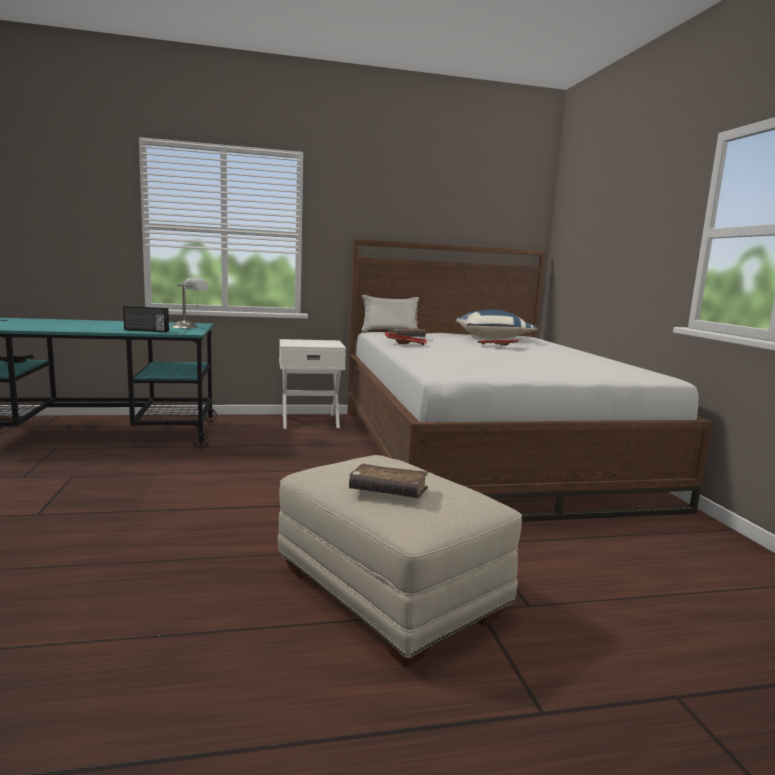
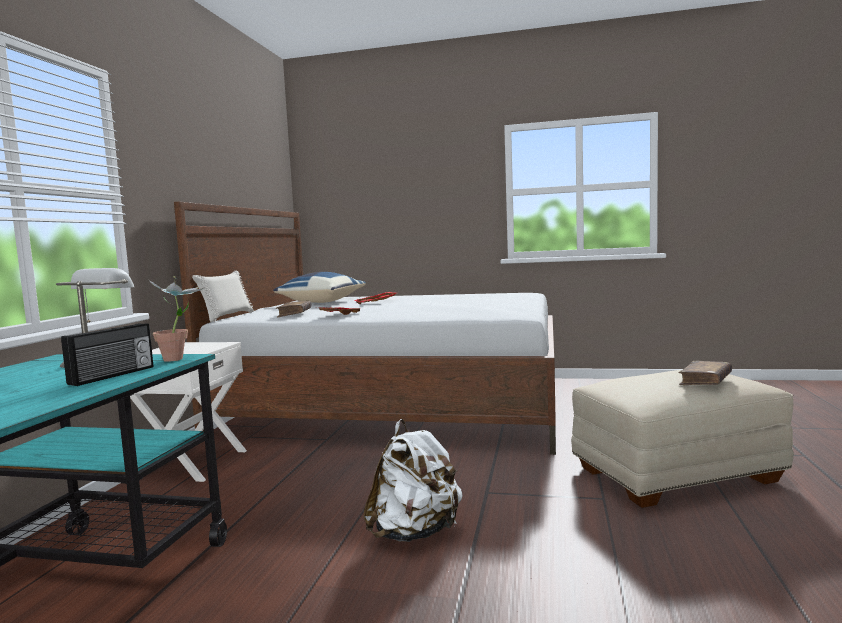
camera: 65 degrees left, 5 degrees down
none -> potted plant [148,277,203,362]
none -> white backpack [363,419,463,542]

